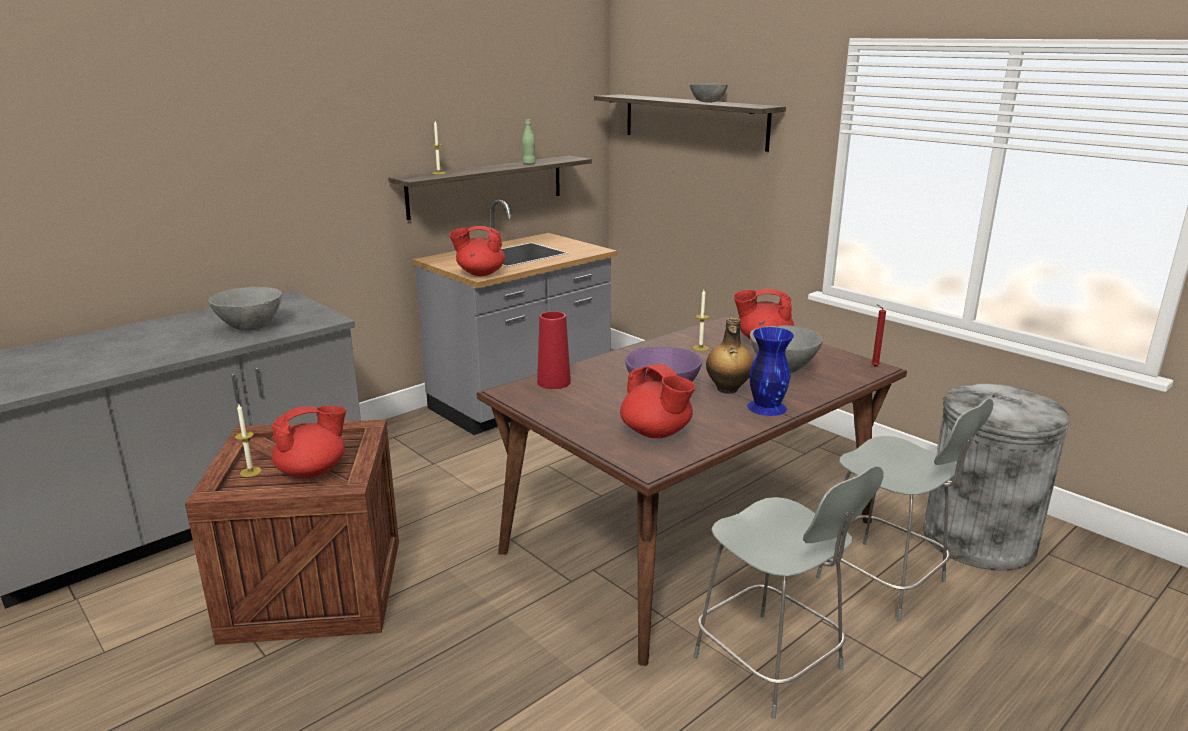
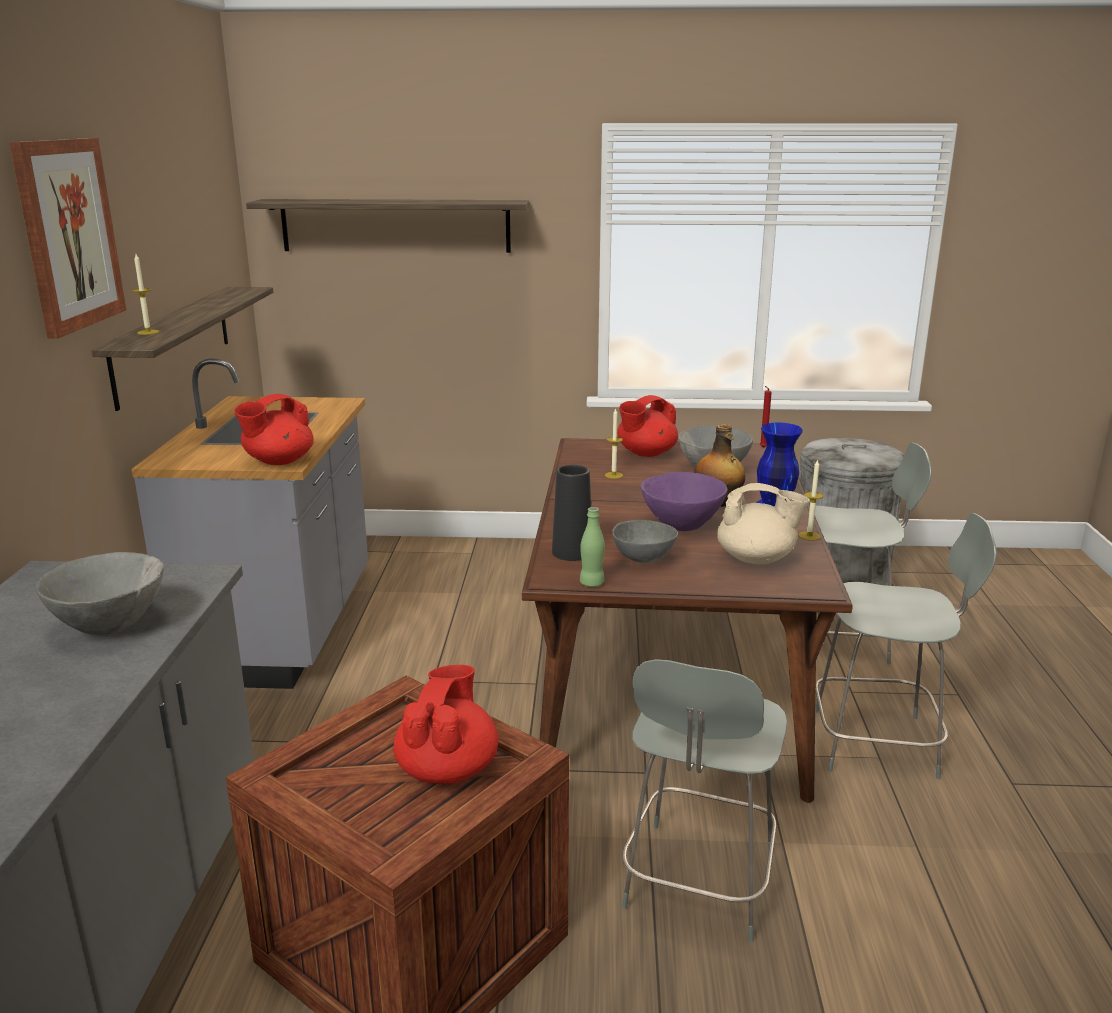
camera: 45 degrees left, 0 degrees up
candle [235,404,262,477] -> candle moved to [798,459,823,541]
green bottle [522,120,536,165] -> green bottle moved to [580,507,605,587]
red vase [537,311,571,389] -> black vase [552,465,591,561]
red teapot [620,364,695,438] -> beige teapot [717,483,810,564]
grey bowl [690,83,728,103] -> grey bowl moved to [612,520,678,563]
none -> picture [9,138,126,339]
none -> grey chair [622,659,787,942]

